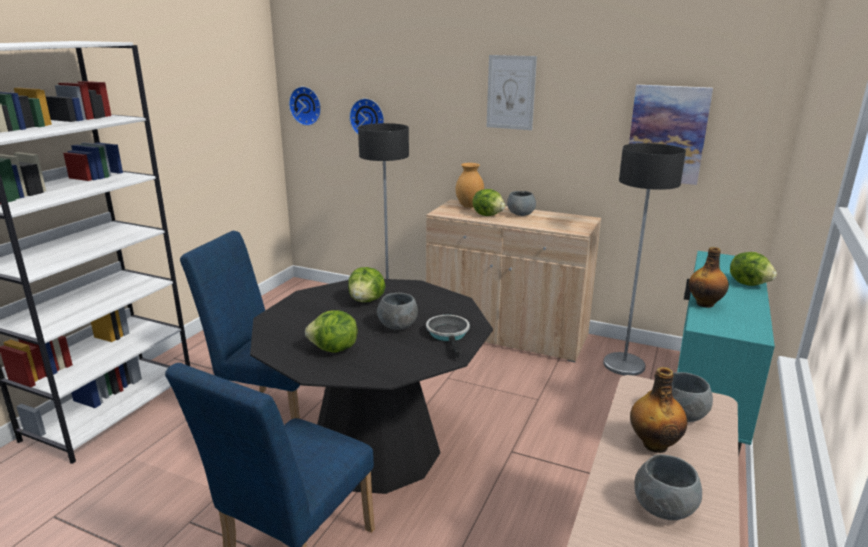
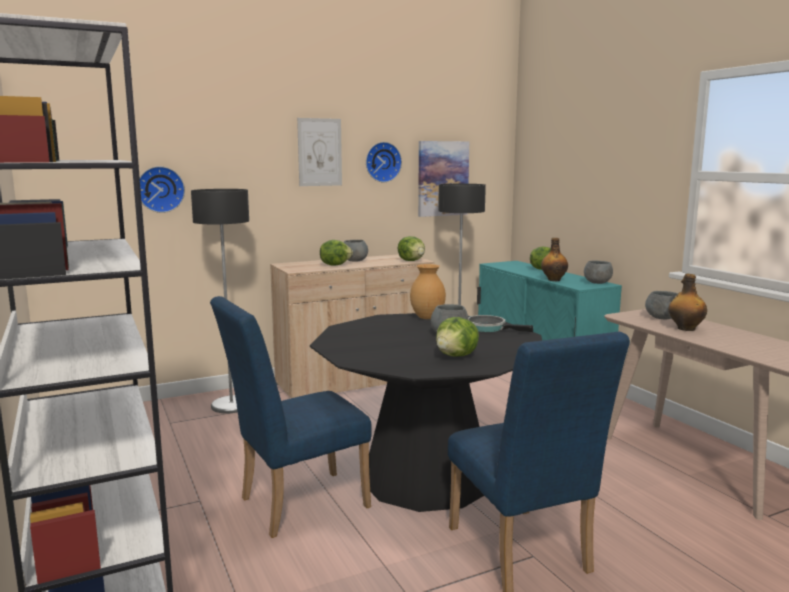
camera: 50 degrees left, 10 degrees down
wall clock [289,86,321,126] -> wall clock moved to [366,142,402,183]
lettuce [348,267,385,302] -> lettuce moved to [398,236,425,261]
brown vase [456,163,484,208] -> brown vase moved to [410,264,446,319]
grey bowl [634,454,702,520] -> grey bowl moved to [584,260,613,284]

